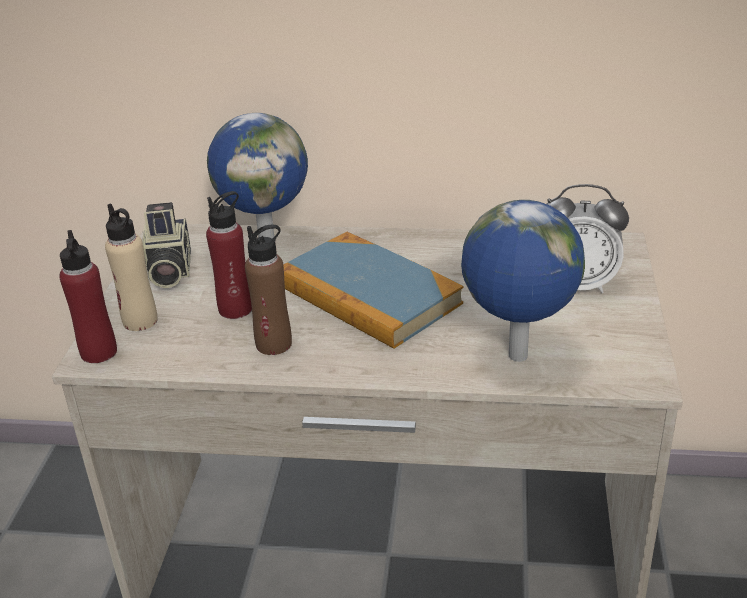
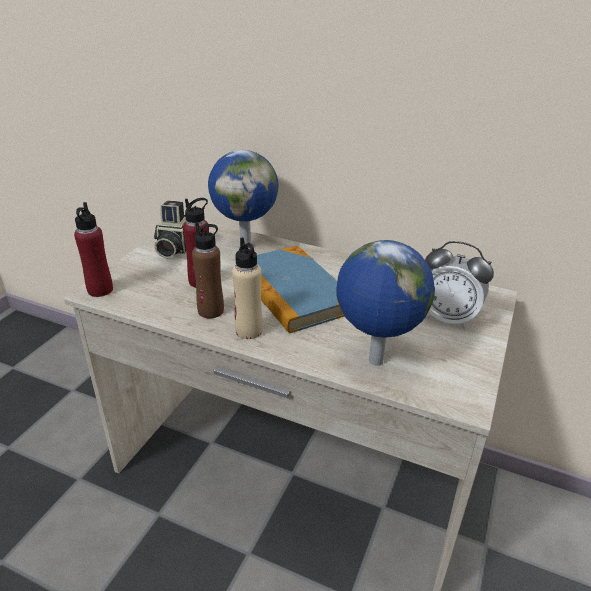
camera: 15 degrees right, 0 degrees up
beige bottle [105,204,158,331] -> beige bottle moved to [232,237,263,339]

